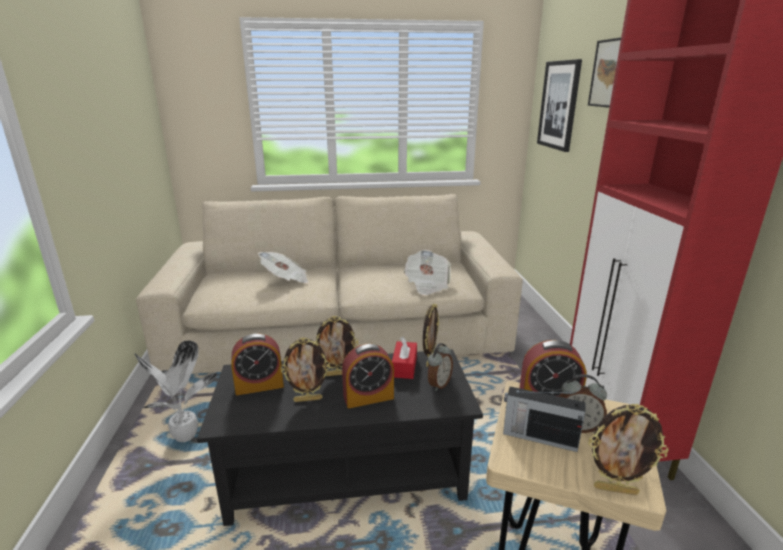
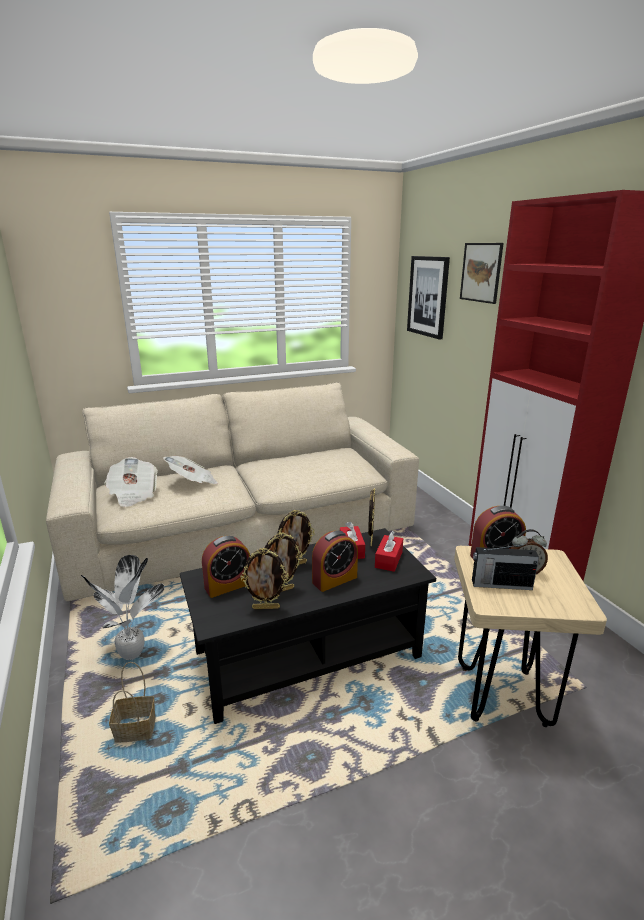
camera: 15 degrees left, 0 degrees up
newspaper [404,250,451,295] -> newspaper moved to [105,457,158,507]
alarm clock [428,343,453,391] -> red tissue box [375,531,403,572]
picture frame [588,403,669,495] -> picture frame moved to [241,548,289,609]
none -> basket [109,662,155,743]

